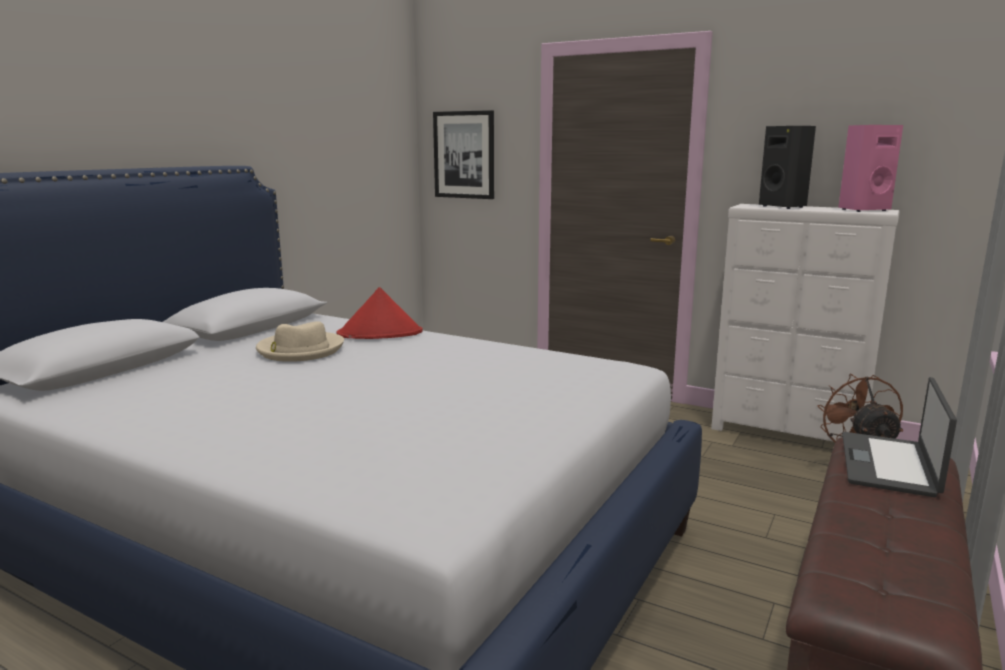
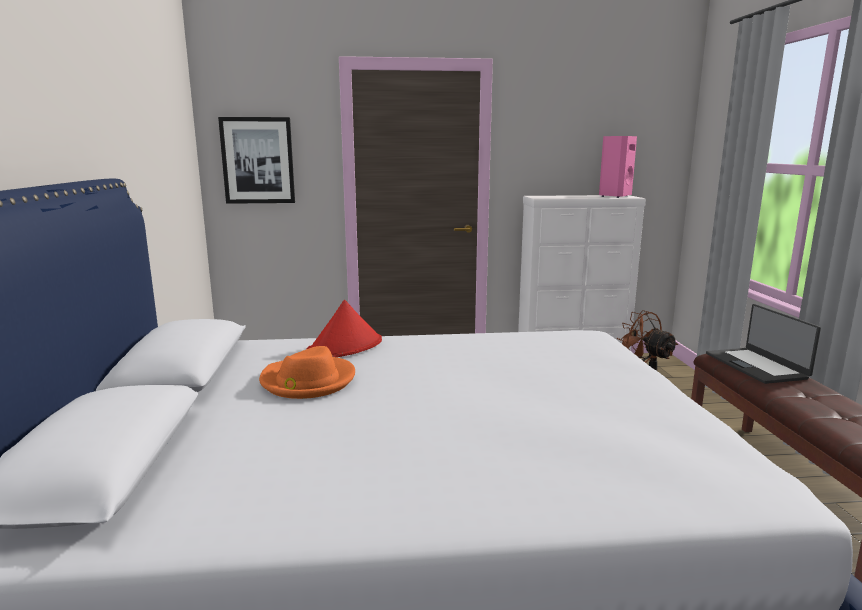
camera: 35 degrees left, 0 degrees up
beige hat [256,321,344,362] -> orange hat [259,346,355,399]
black speaker [759,126,816,209] -> none

